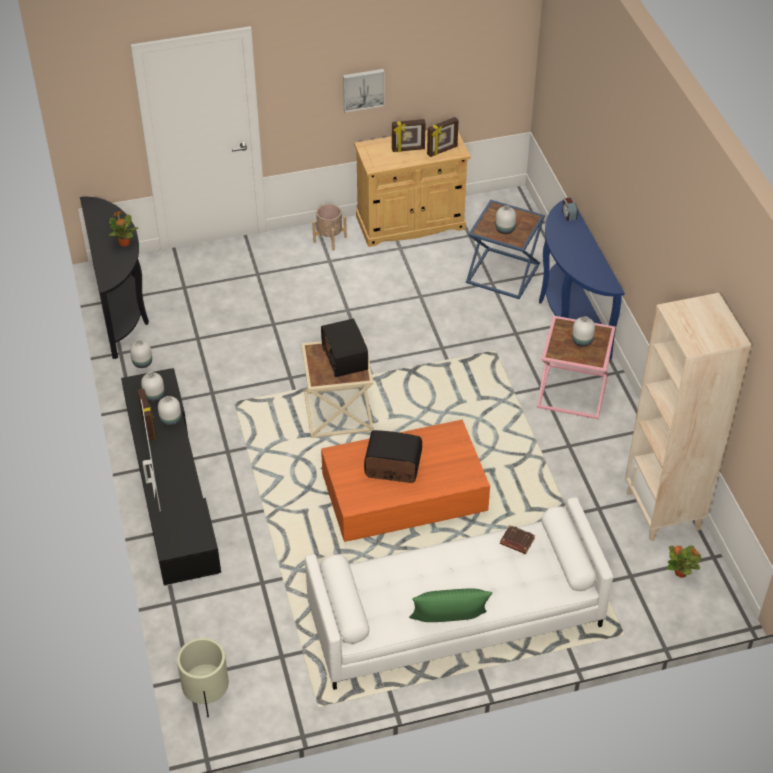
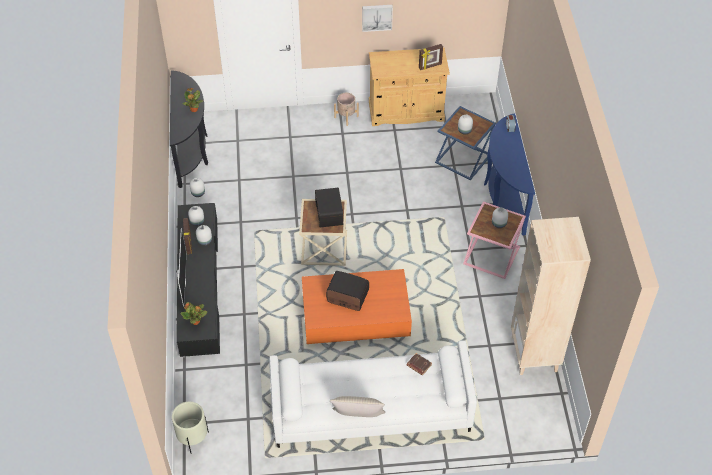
camera: 10 degrees right, 5 degrees up
picture frame [392,119,426,152] -> none
green pillow [409,588,492,622] -> beige pillow [330,396,386,417]
potted plant [667,545,702,578] -> potted plant moved to [181,302,207,325]

